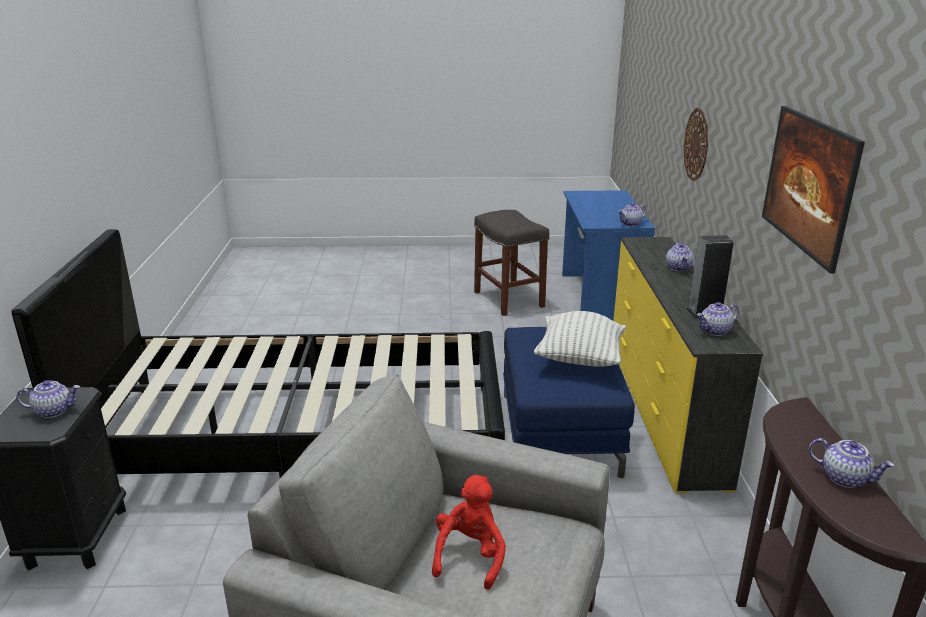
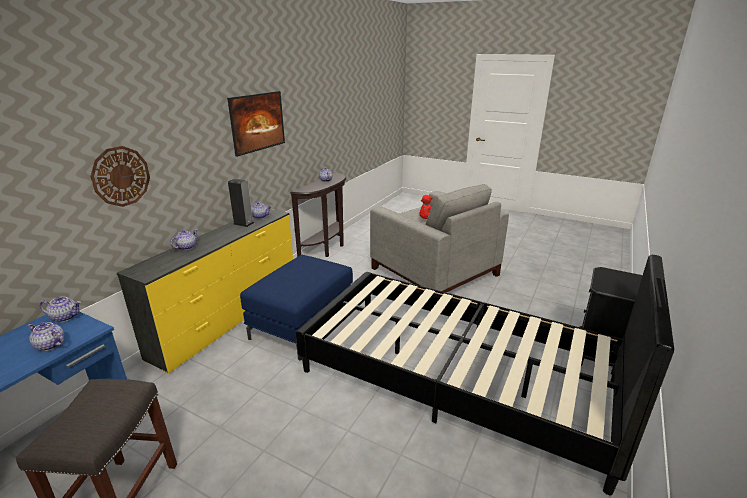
camera: 150 degrees left, 0 degrees up
teapot [16,380,80,418] -> teapot moved to [27,322,64,351]
pillow [534,311,626,366] -> none

